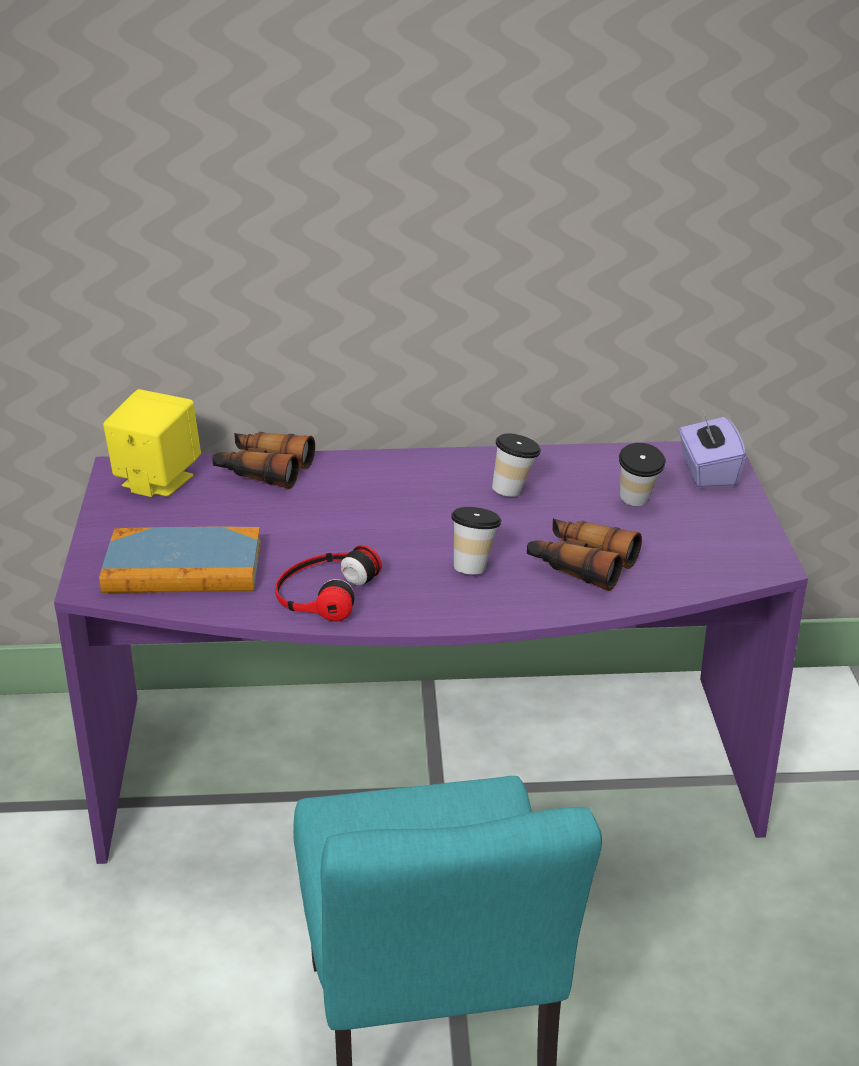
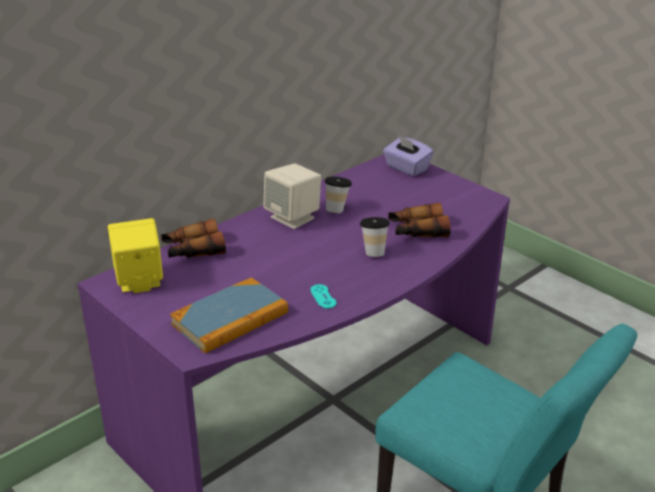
camera: 40 degrees left, 0 degrees up
headphones [275,545,382,621] -> turquoise game controller [310,284,337,309]
cup [619,443,666,506] -> none
none -> beige speaker [263,163,321,229]

